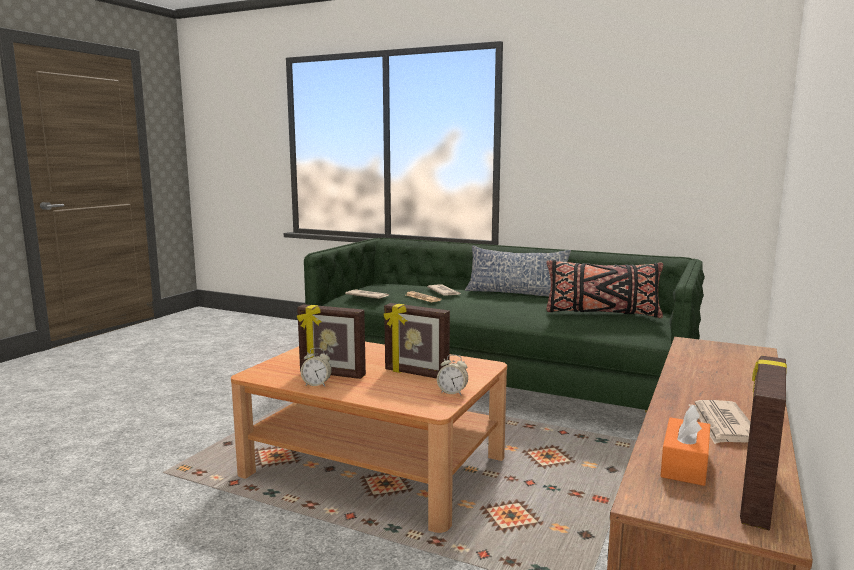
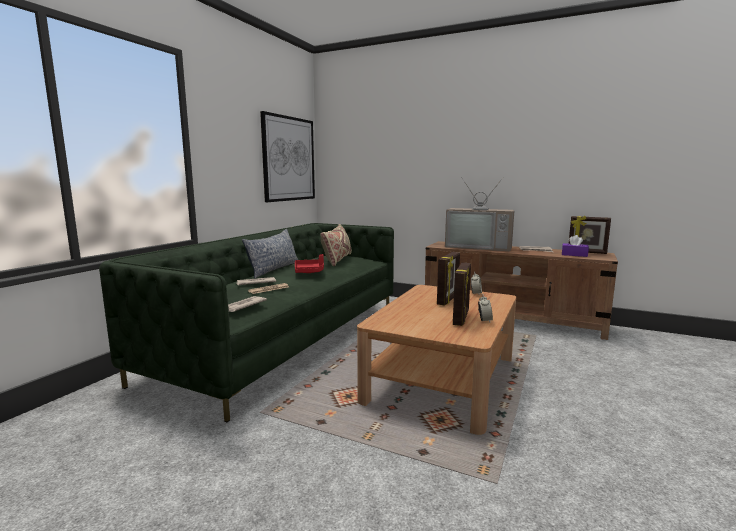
camera: 90 degrees left, 0 degrees up
black pillow [546,260,663,318] -> beige pillow [320,224,352,266]
orange tissue box [661,405,710,486] -> purple tissue box [562,235,589,257]
none -> picture [260,111,315,202]
none -> red tray [295,254,324,273]
none -> television [445,177,514,251]

